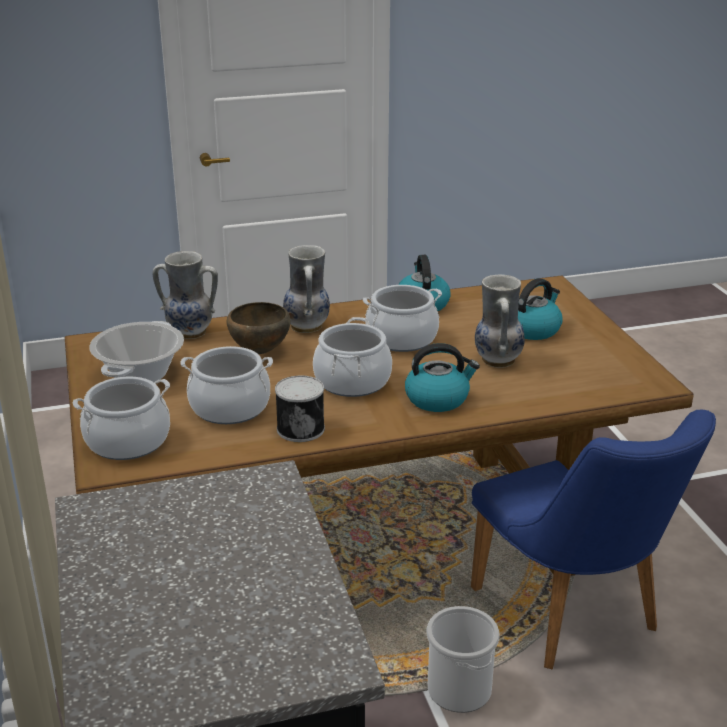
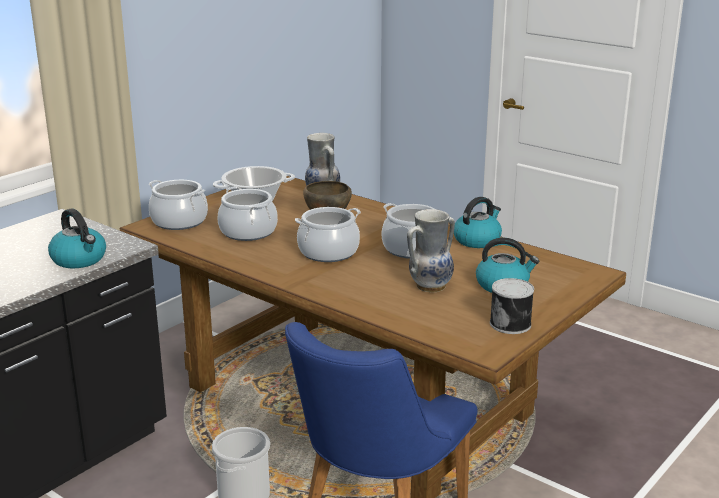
camera: 55 degrees right, 5 degrees down
can [275,375,325,442] -> can moved to [490,278,534,334]
vase [283,245,330,333] -> none
kettle [405,343,480,412] -> kettle moved to [48,208,106,268]

